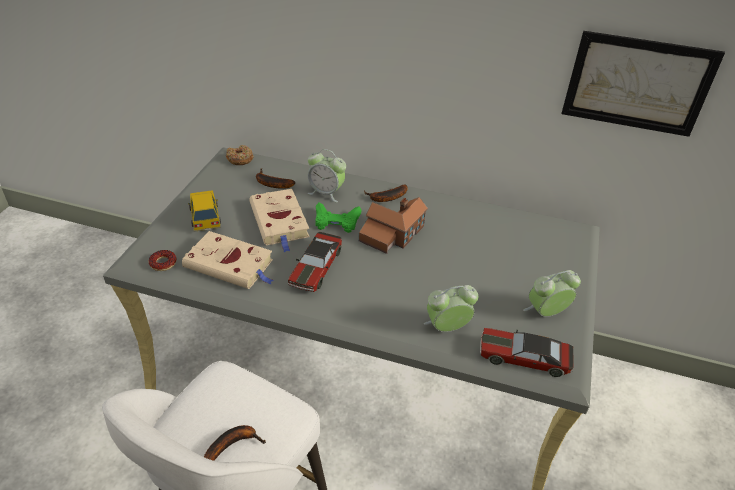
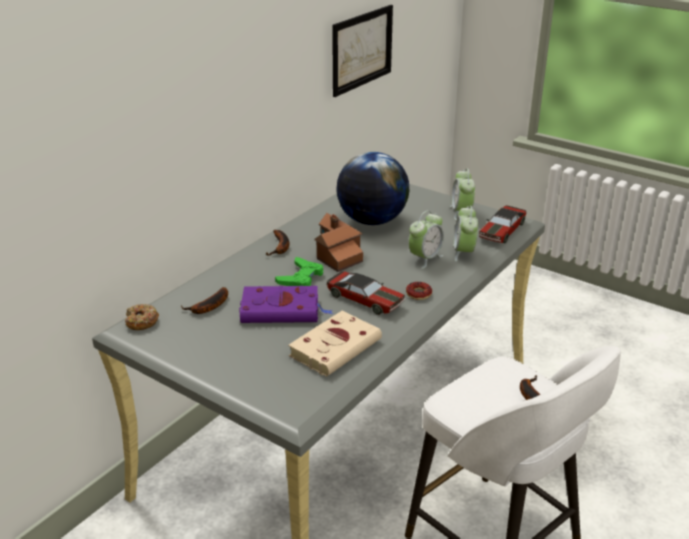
camera: 70 degrees left, 10 degrees down
donut [149,250,176,271] -> donut moved to [406,282,432,300]
toy car [188,190,221,232] -> none
beige book [249,189,310,252] -> purple book [239,286,333,323]
alarm clock [308,149,346,202] -> alarm clock moved to [409,211,444,269]
none -> globe [336,152,410,225]

